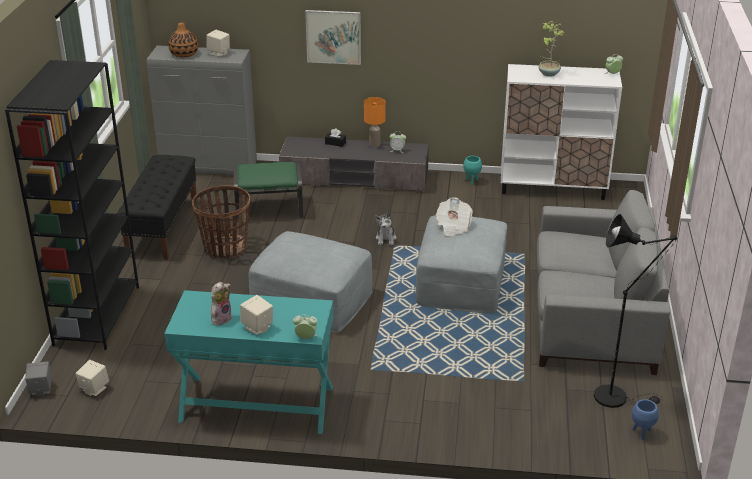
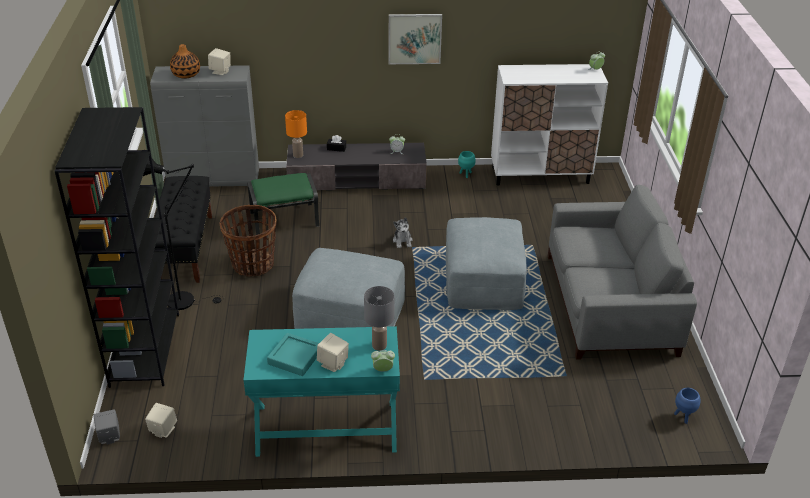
camera: 10 degrees left, 5 degrees up
plush toy [211,282,232,326] -> turquoise tray [267,333,319,376]
picture [305,10,361,65] -> picture moved to [389,14,442,64]
orange table lamp [364,97,386,147] -> orange table lamp moved to [285,110,307,158]
newspaper [435,197,473,236] -> none
potted plant [538,21,565,77] -> none
black floor lamp [594,214,678,408] -> black floor lamp moved to [143,158,222,310]
none -> grey table lamp [364,286,395,351]

